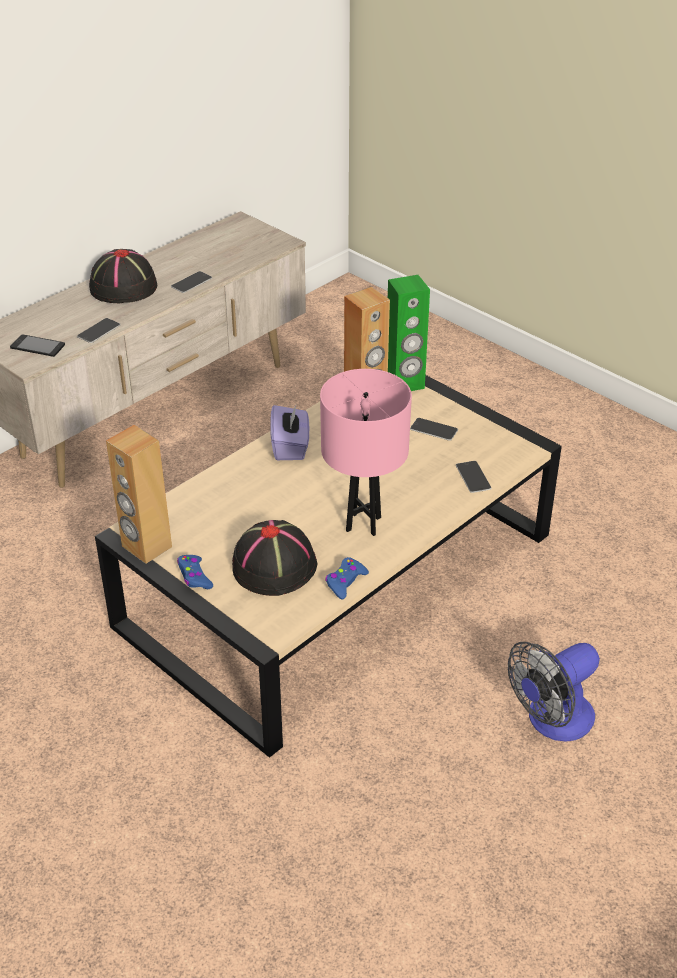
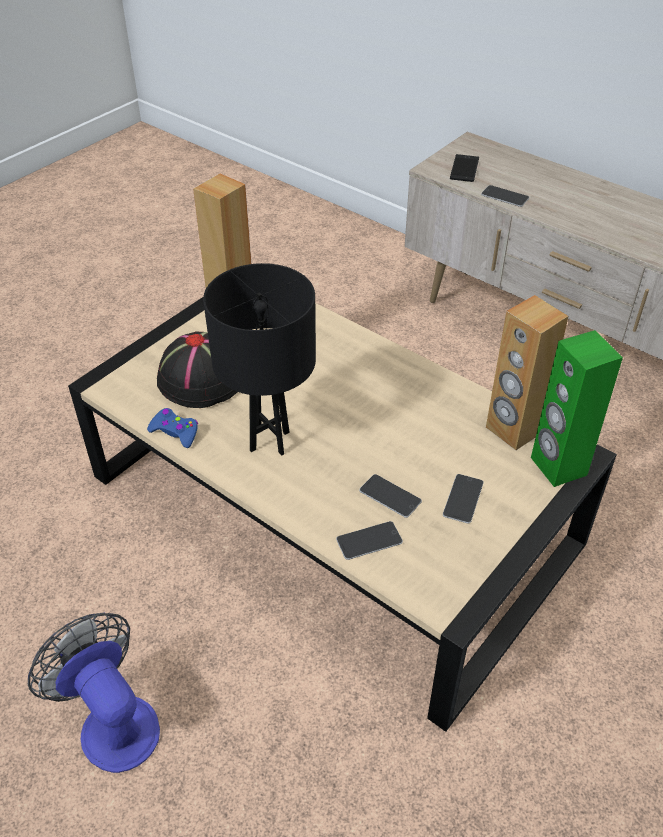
camera: 85 degrees right, 5 degrees up
black hat [89,249,157,303] -> none
phone [171,271,212,293] -> phone moved to [359,474,422,518]
blue game controller [177,555,213,589] -> none
purple tissue box [270,405,309,460] -> none
pink table lamp [320,369,412,536] -> black table lamp [203,263,316,455]

